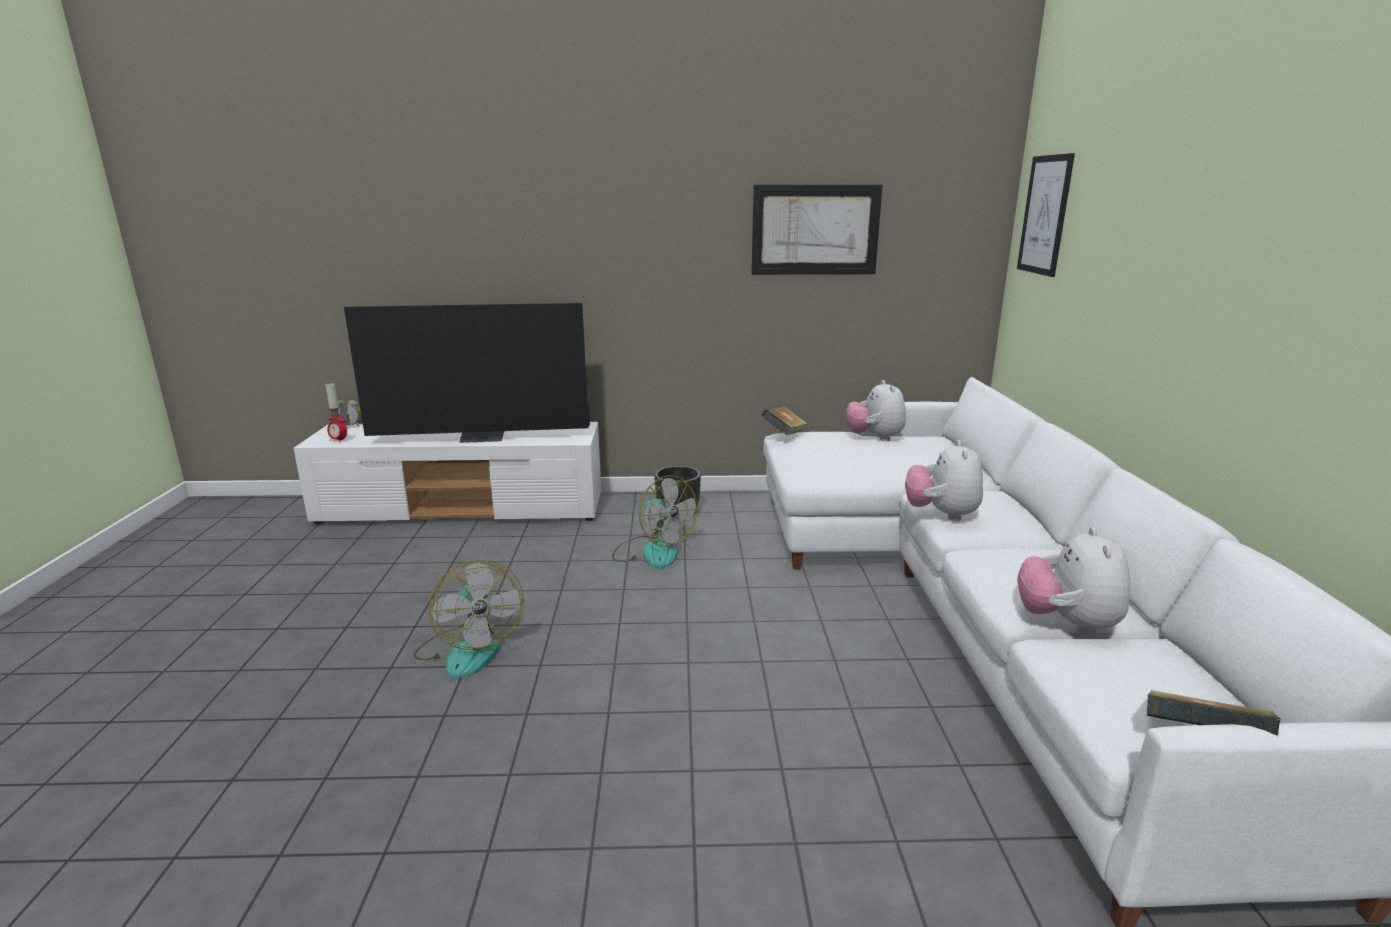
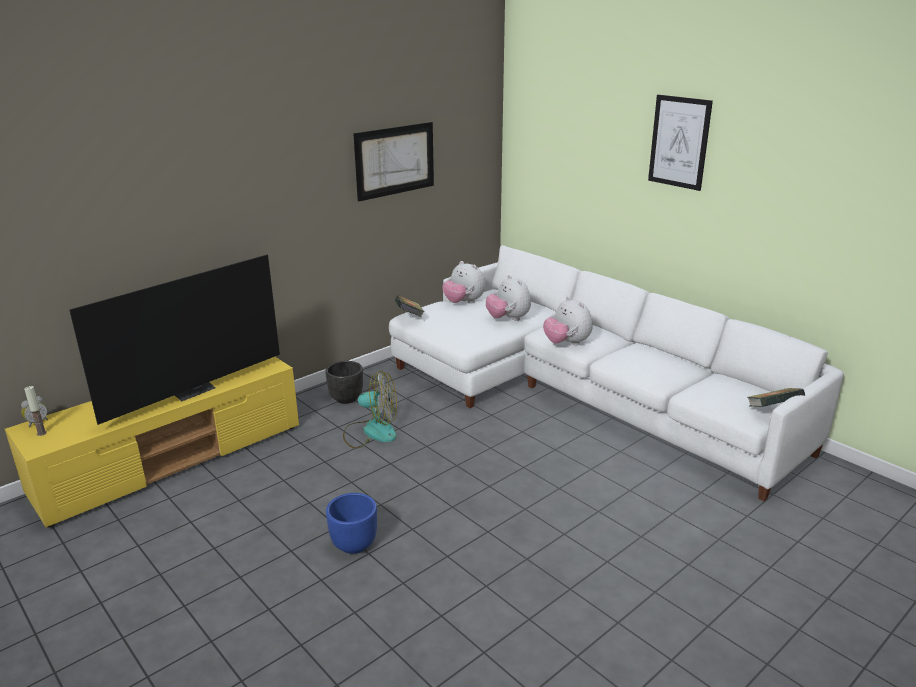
camera: 40 degrees left, 5 degrees up
white tv stand [293,422,601,524] -> yellow tv stand [5,357,299,527]
alarm clock [327,412,347,443] -> none
fan [413,559,524,679] -> blue planter [326,493,377,554]
picture [1017,153,1075,277] -> picture moved to [648,95,713,191]
plush toy [1017,527,1130,635] -> plush toy moved to [486,275,531,321]

